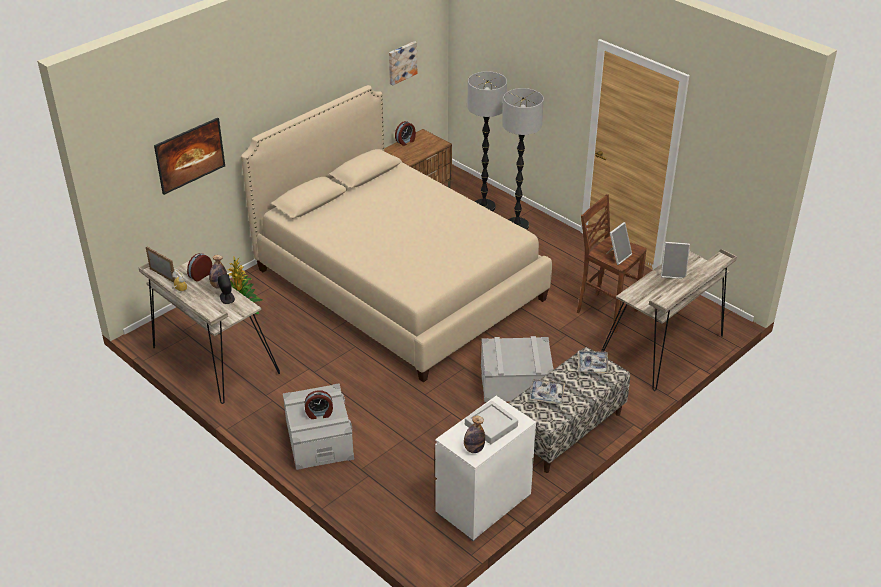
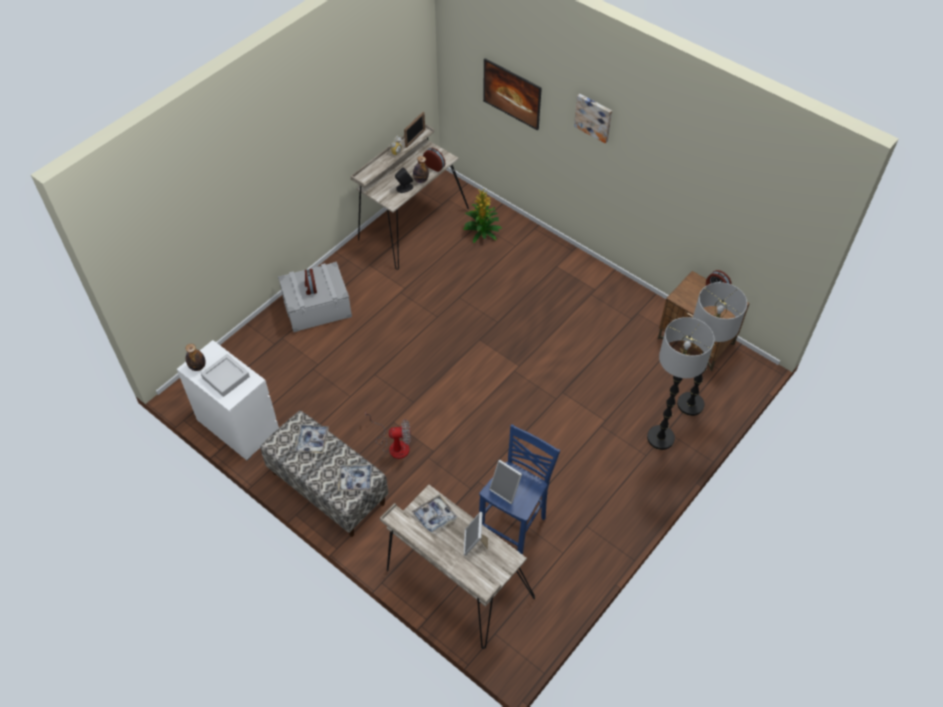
camera: 85 degrees right, 15 degrees up
beige bed [241,85,552,382] -> none
picture [389,41,417,86] -> picture moved to [574,94,612,143]
grey storage box [481,336,554,402] -> fan [365,411,411,459]
brown stool [577,194,647,333] -> blue stool [479,424,560,555]
none -> tray [412,494,457,533]

